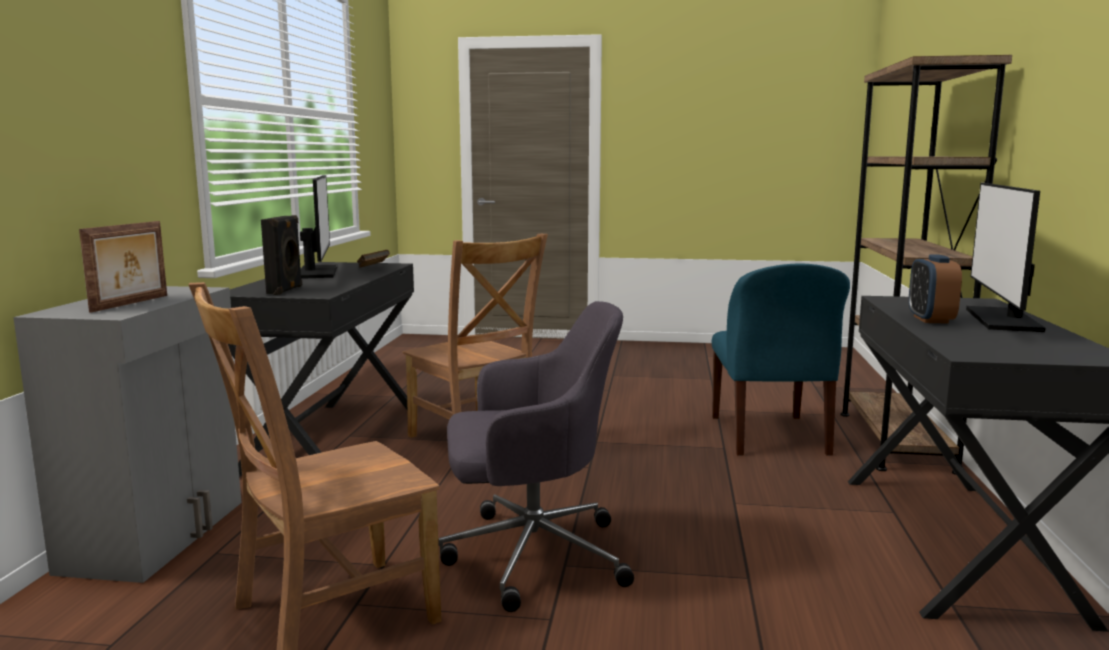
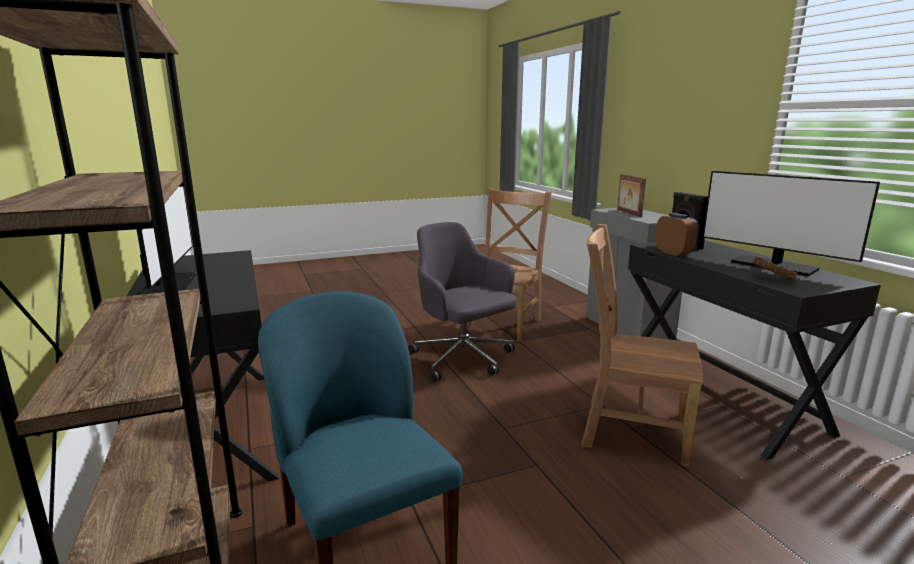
camera: 150 degrees right, 5 degrees up
grey office chair [439,301,634,612] -> grey office chair turned 90 degrees clockwise [408,222,517,382]
alarm clock [909,254,962,324] -> alarm clock moved to [655,213,699,257]

